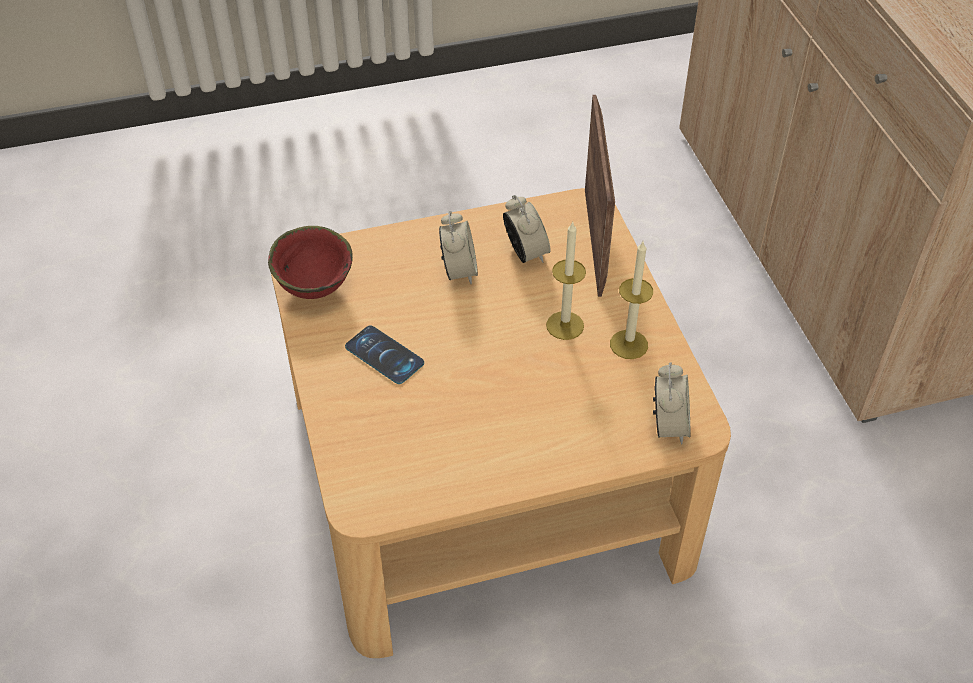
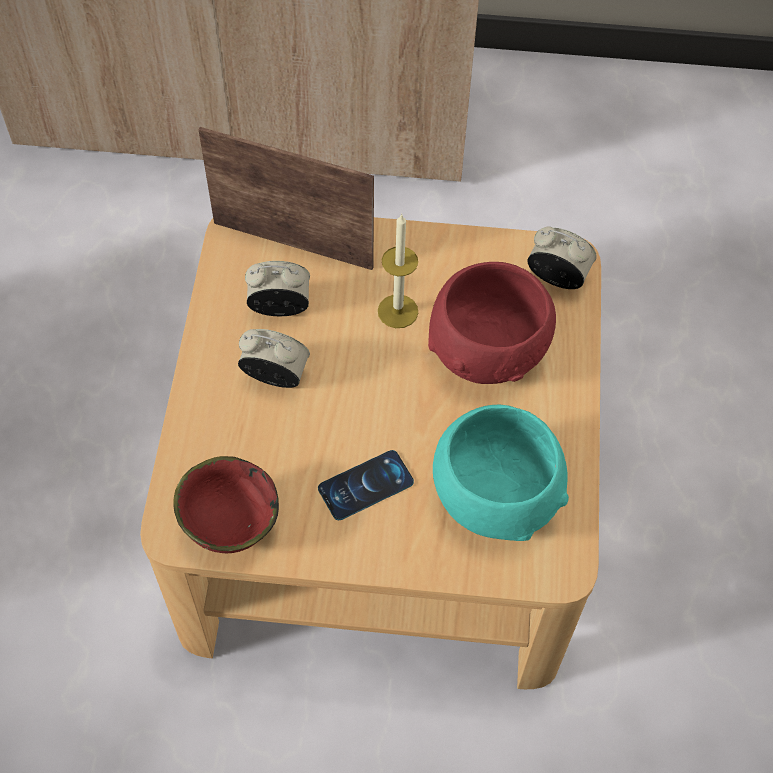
camera: 70 degrees left, 10 degrees up
candle [610,242,653,359] -> none
none -> red bowl [428,262,556,384]
none -> turquoise bowl [433,404,569,541]

